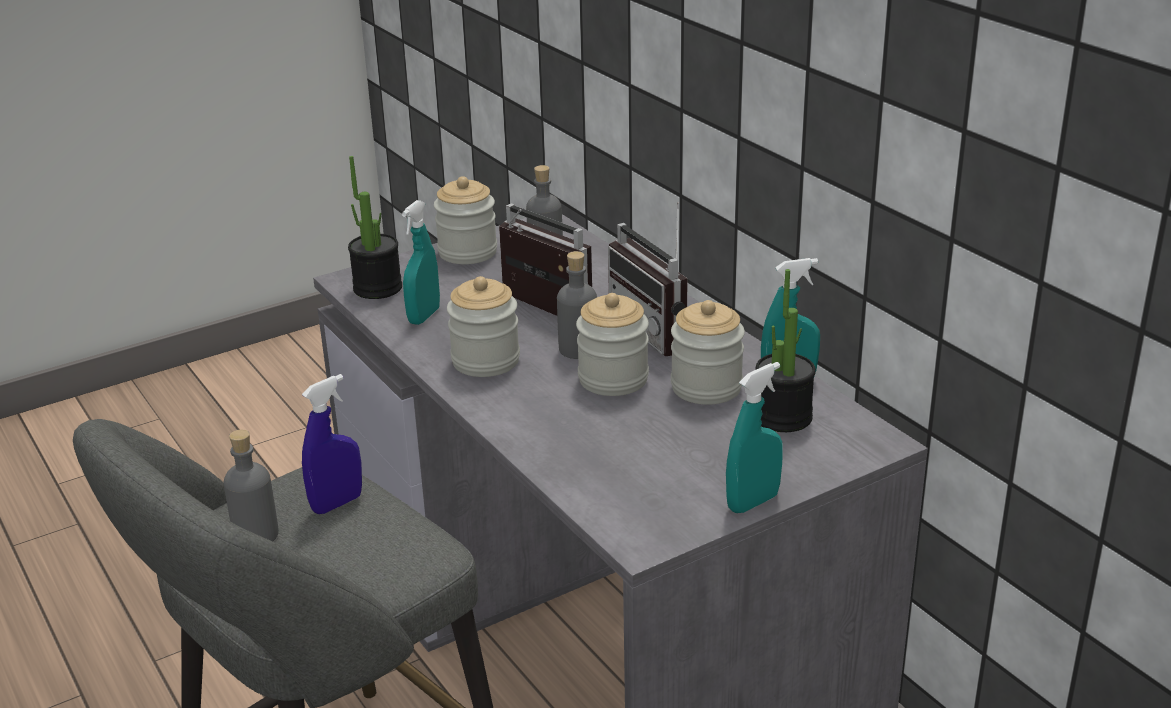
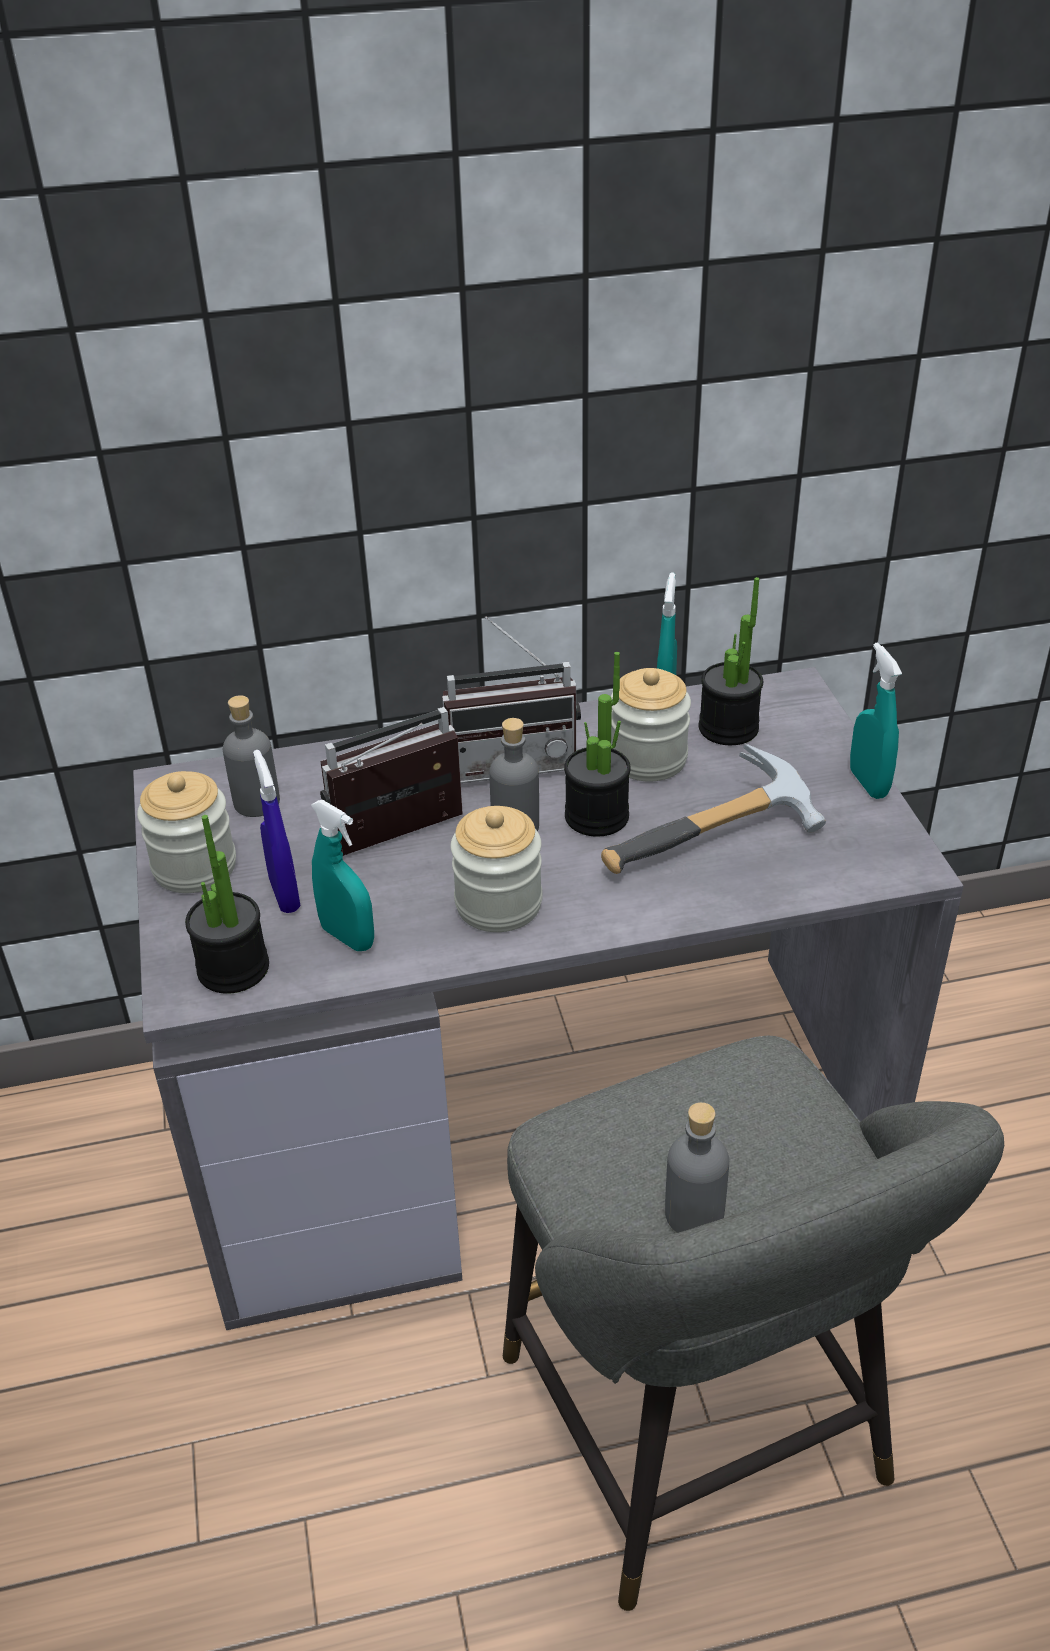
camera: 70 degrees left, 10 degrees up
blue spray bottle [302,374,362,514] -> blue spray bottle moved to [253,750,300,913]
jar [576,293,649,396] -> potted plant [564,652,631,837]
none -> hammer [601,744,826,874]

